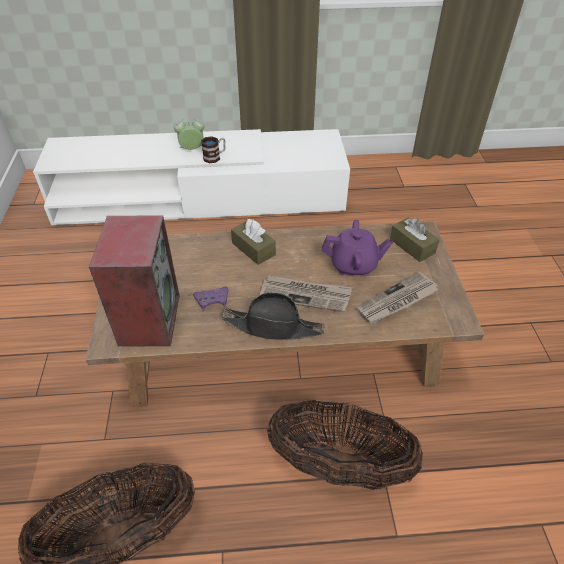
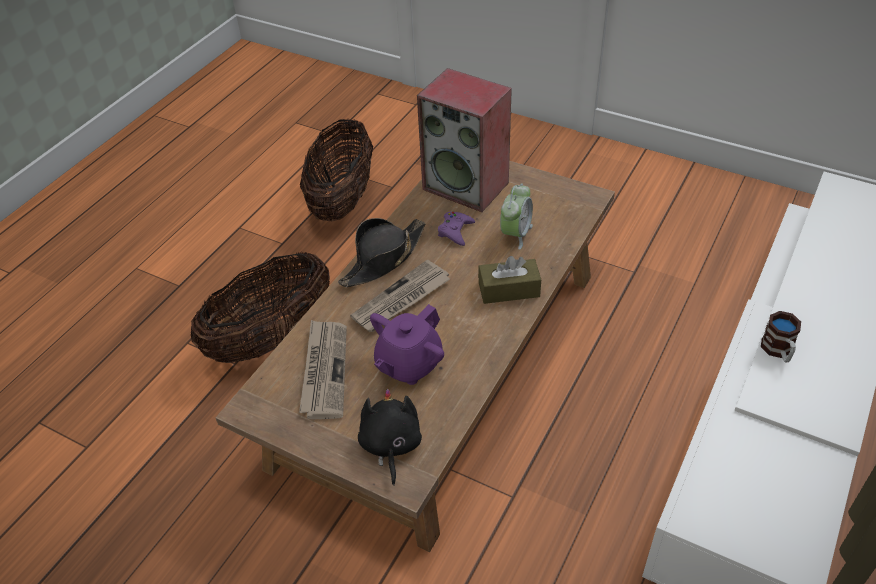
camera: 125 degrees right, 0 degrees up
alarm clock [174,117,204,150] -> alarm clock moved to [500,184,533,250]
brown tissue box [390,217,439,262] -> black plush toy [358,389,422,486]

